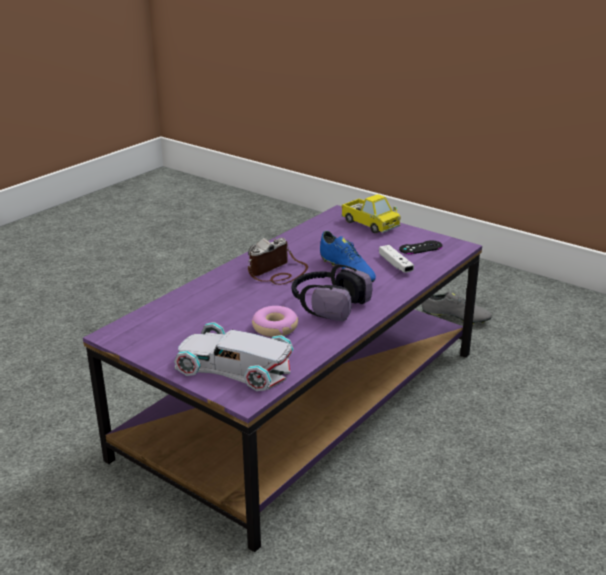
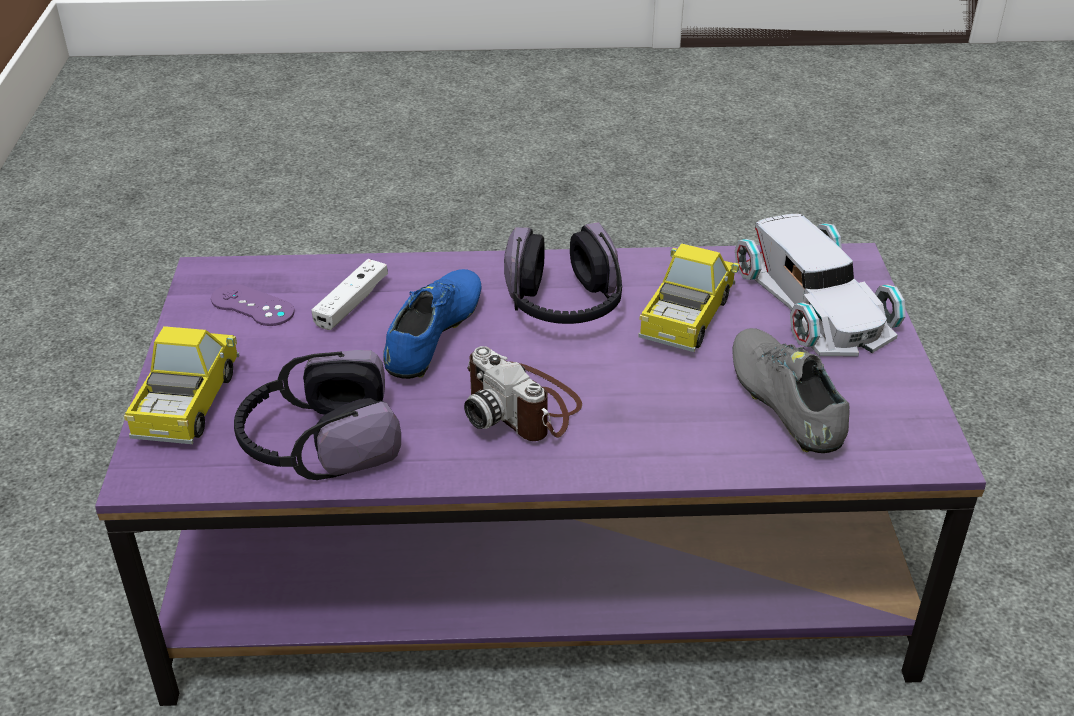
camera: 130 degrees left, 10 degrees up
camera [248,238,308,285] -> camera turned 45 degrees clockwise [464,346,582,441]
donut [251,306,298,337] -> toy truck [638,243,739,352]
black game controller [399,240,443,254] -> purple game controller [211,284,295,326]
grey shoe [421,291,492,324] -> grey shoe moved to [732,328,850,453]
none -> headphones [234,350,401,480]

